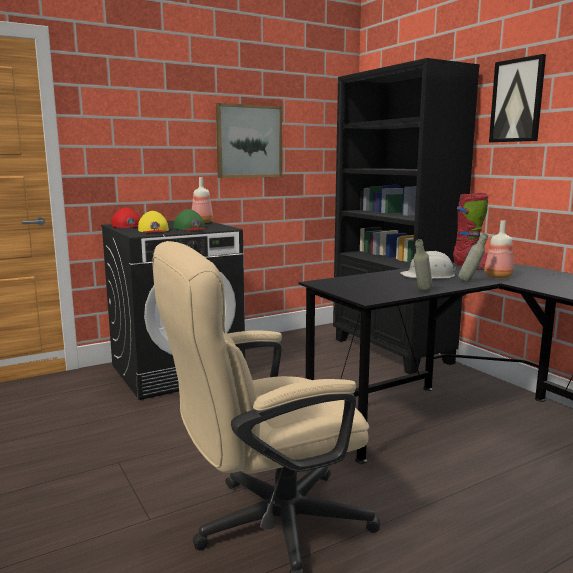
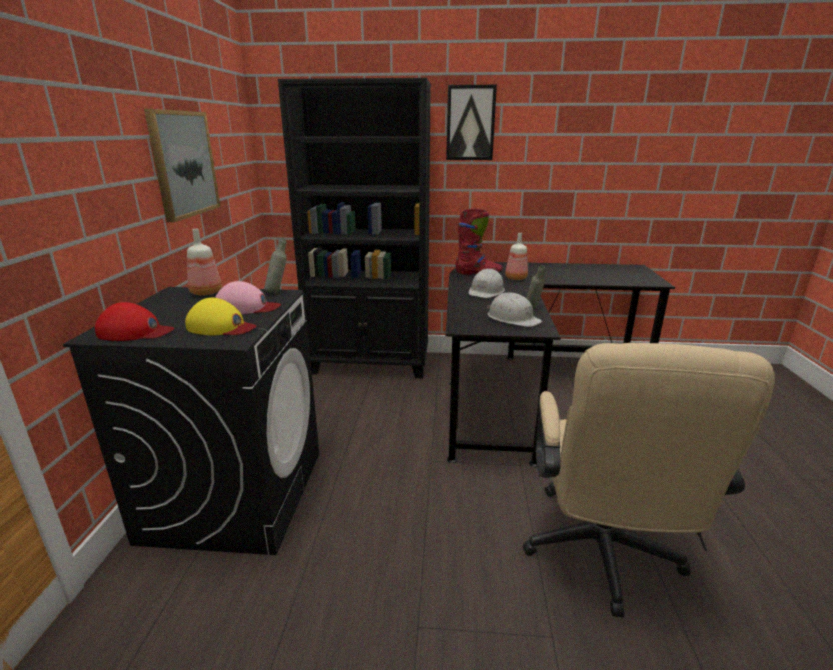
camera: 55 degrees left, 10 degrees up
green cap [174,209,206,231] -> pink cap [215,281,281,314]
grey bottle [458,233,488,282] -> grey bottle moved to [264,238,287,293]
none -> white hard hat [487,293,542,327]

